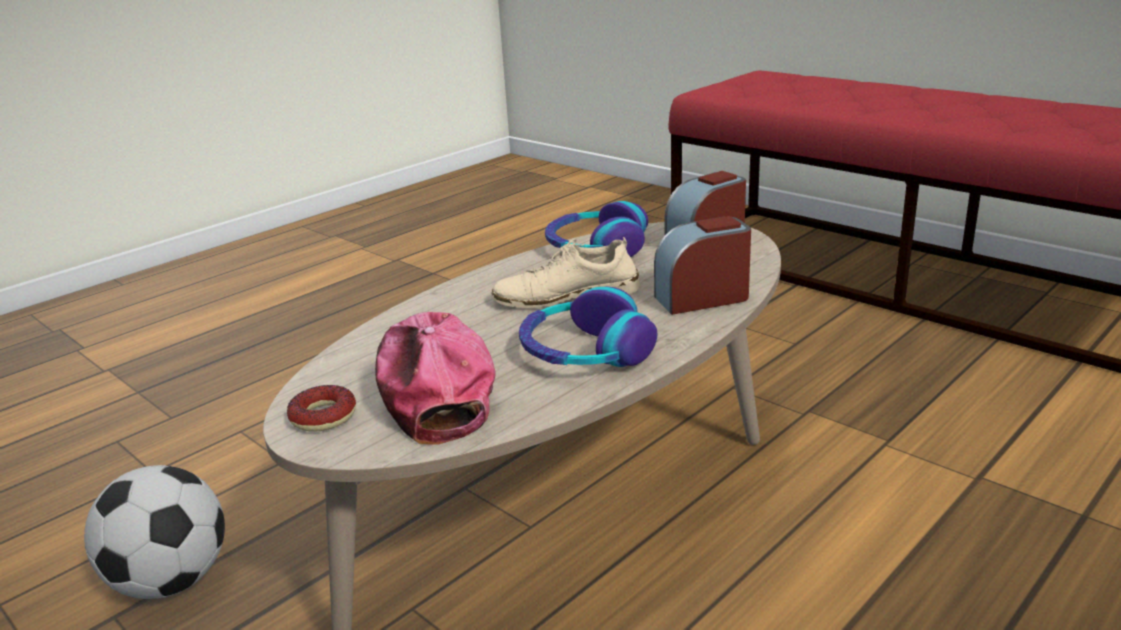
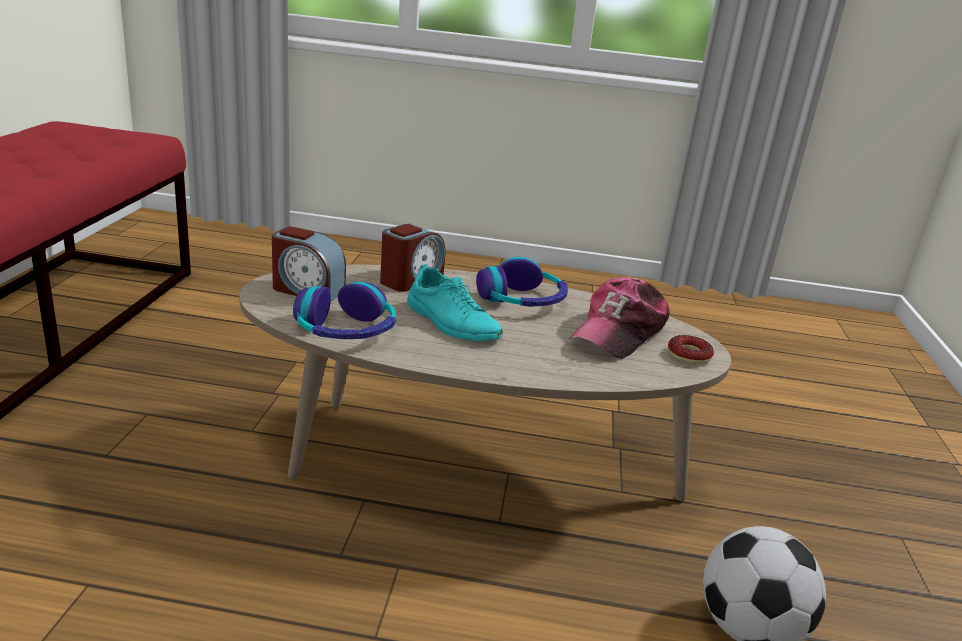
camera: 130 degrees left, 0 degrees up
beige shoe [491,237,640,308] -> turquoise shoe [407,264,503,341]
alarm clock [654,216,751,315] -> alarm clock turned 90 degrees counterclockwise [380,224,445,292]

